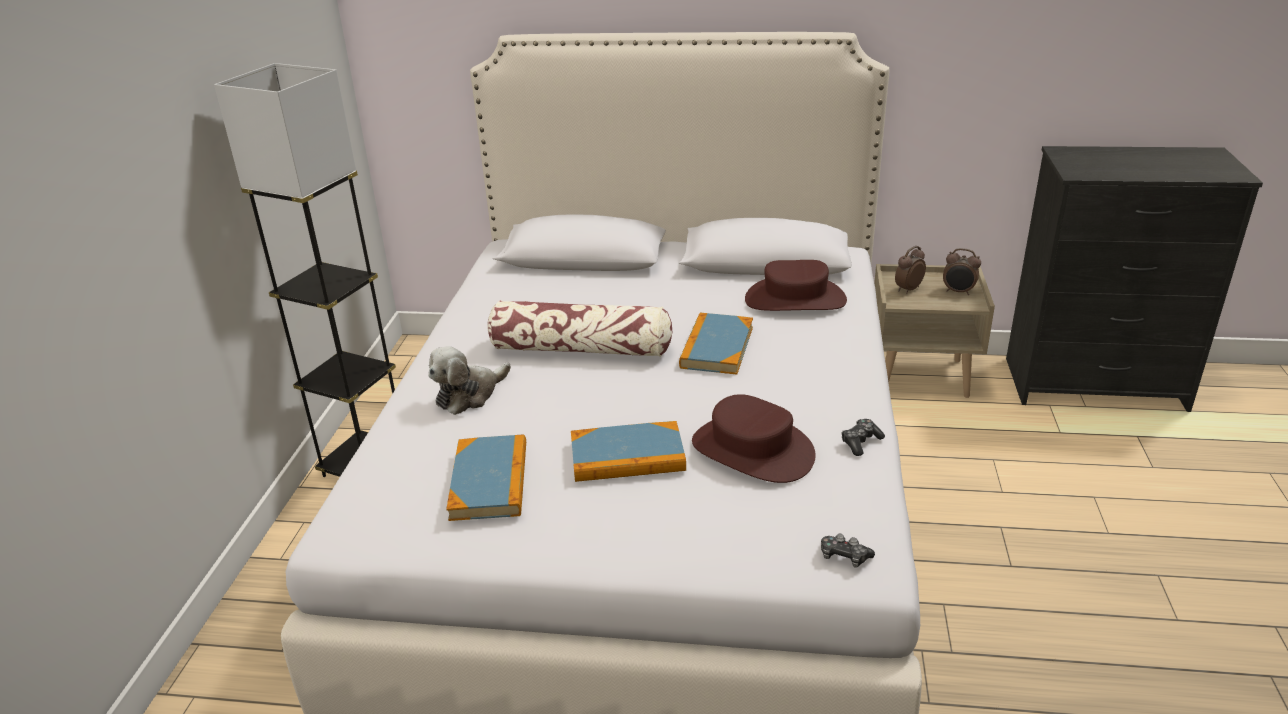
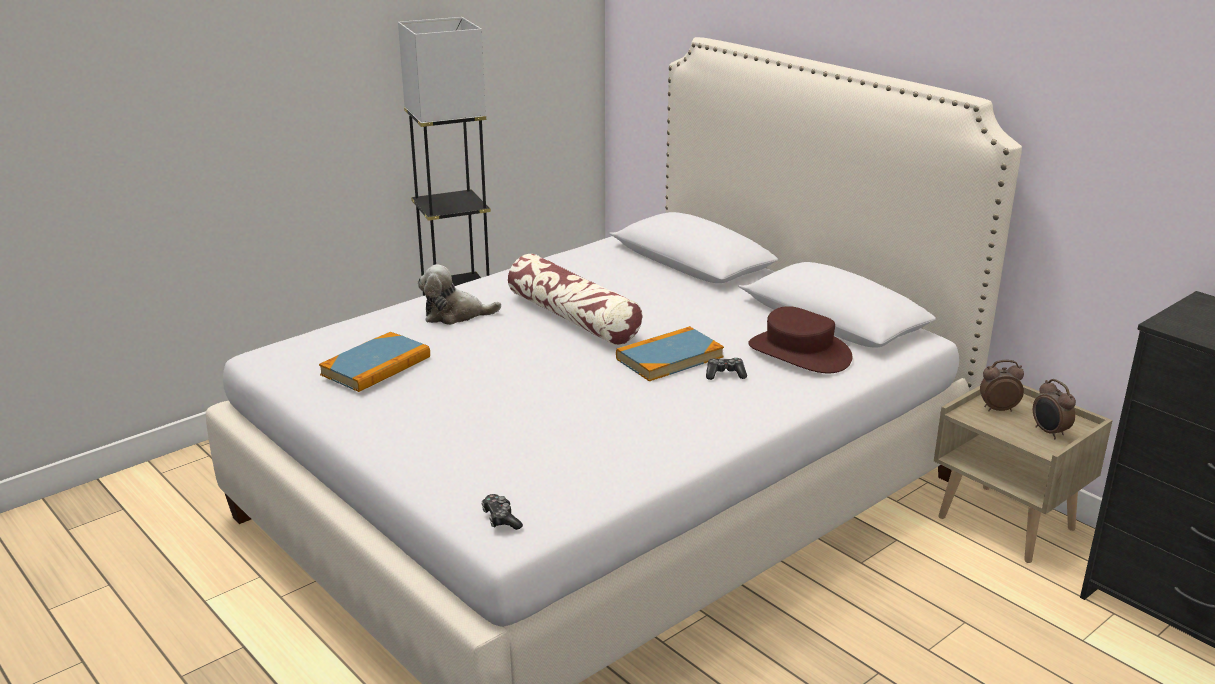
camera: 40 degrees right, 5 degrees down
book [571,421,686,482] -> none
brown hat [692,394,816,483] -> none
game controller [841,419,885,456] -> game controller moved to [706,358,747,380]

